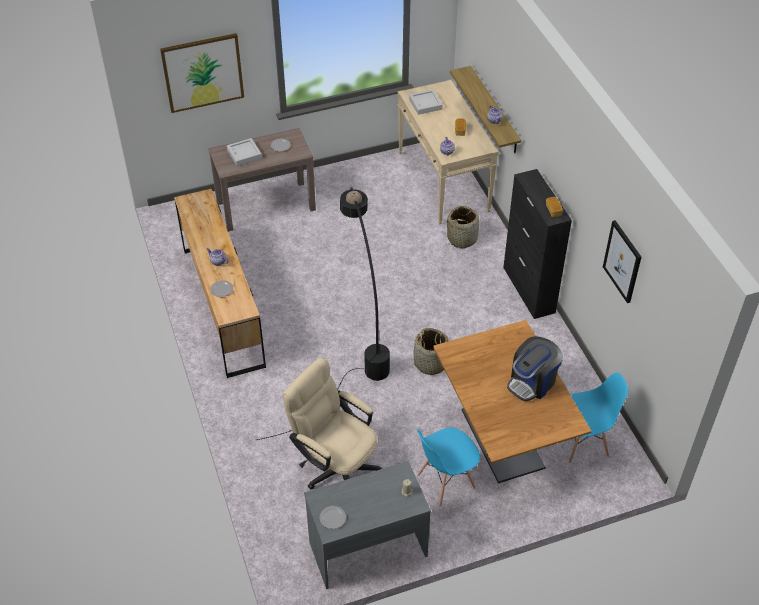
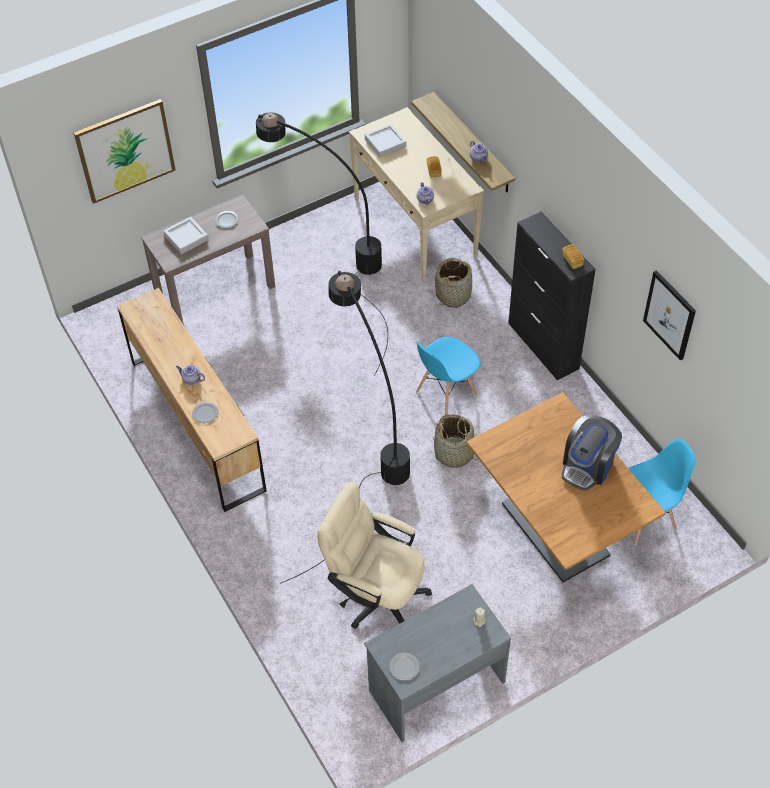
camera: 10 degrees left, 5 degrees up
blue chair [417,428,480,507] -> blue chair moved to [416,337,481,415]
none -> black floor lamp [256,113,388,376]

